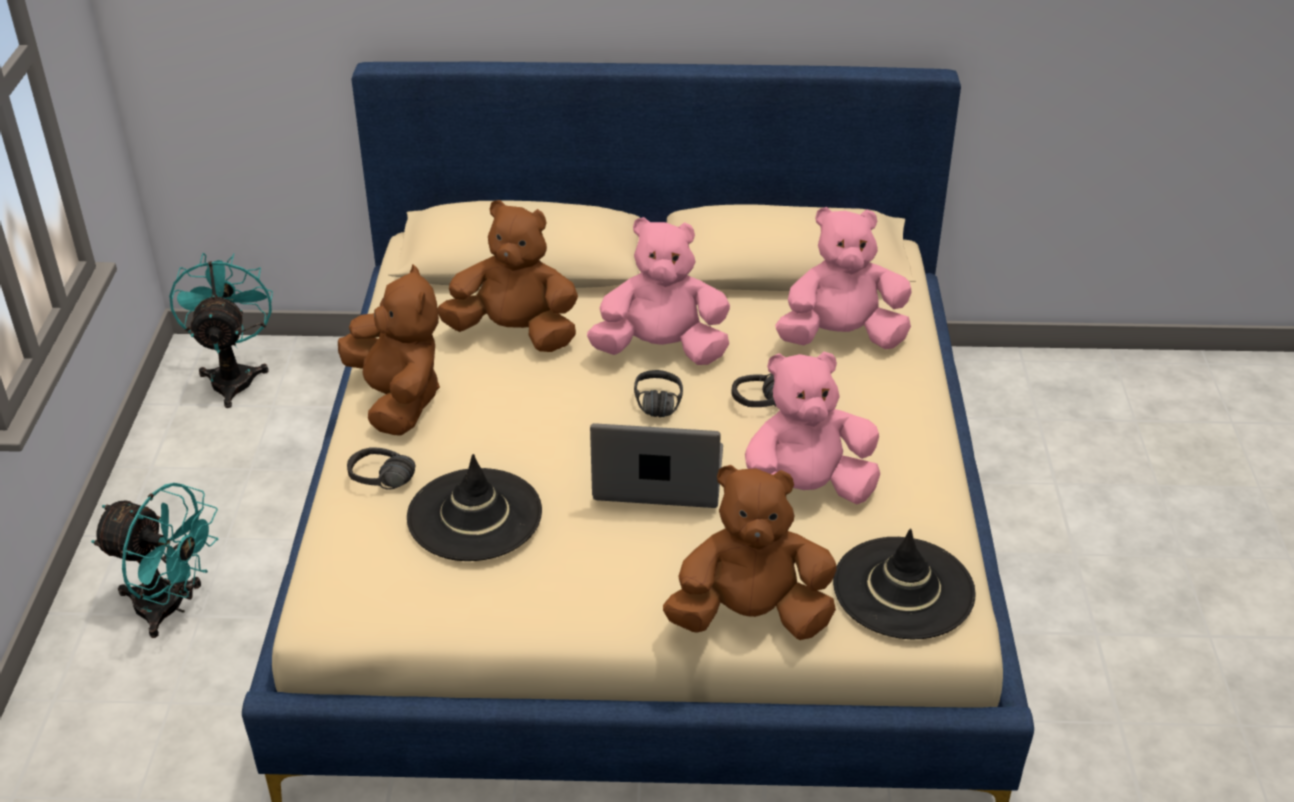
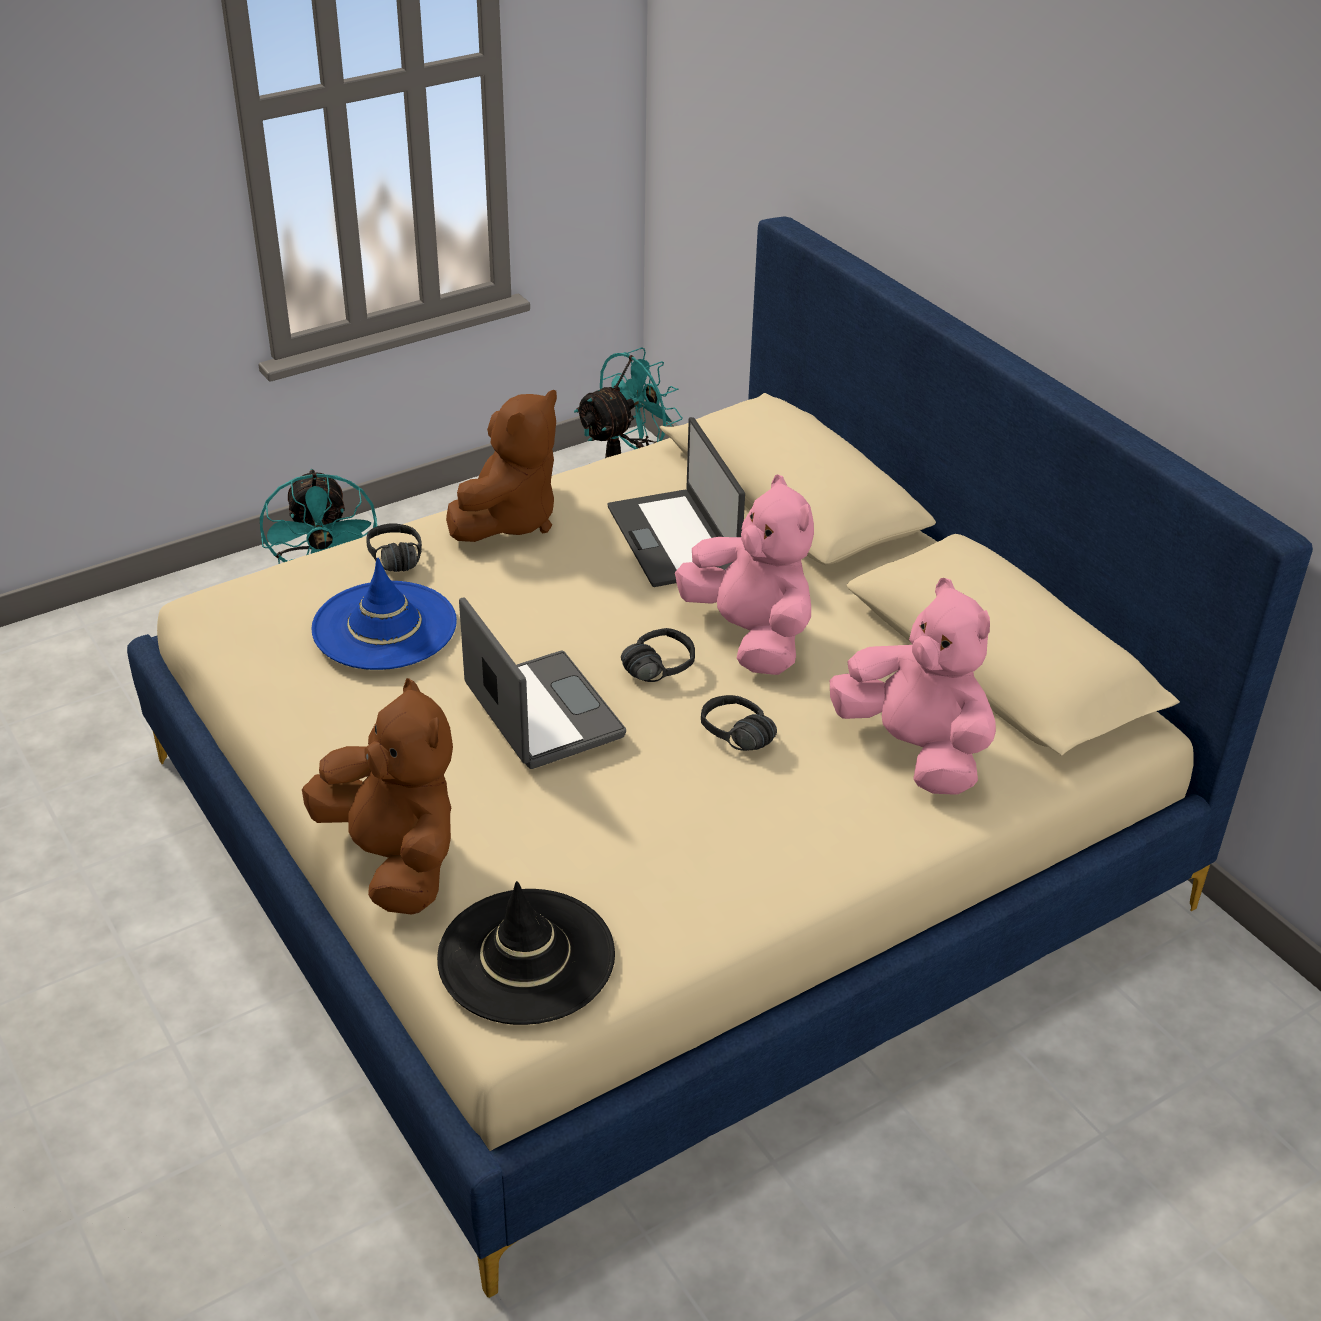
camera: 55 degrees right, 0 degrees up
black hat [407,454,542,561] -> blue hat [311,558,457,670]
brown plush toy [438,200,578,352] -> laptop [608,417,745,587]
pink plush toy [745,352,880,505] -> none

